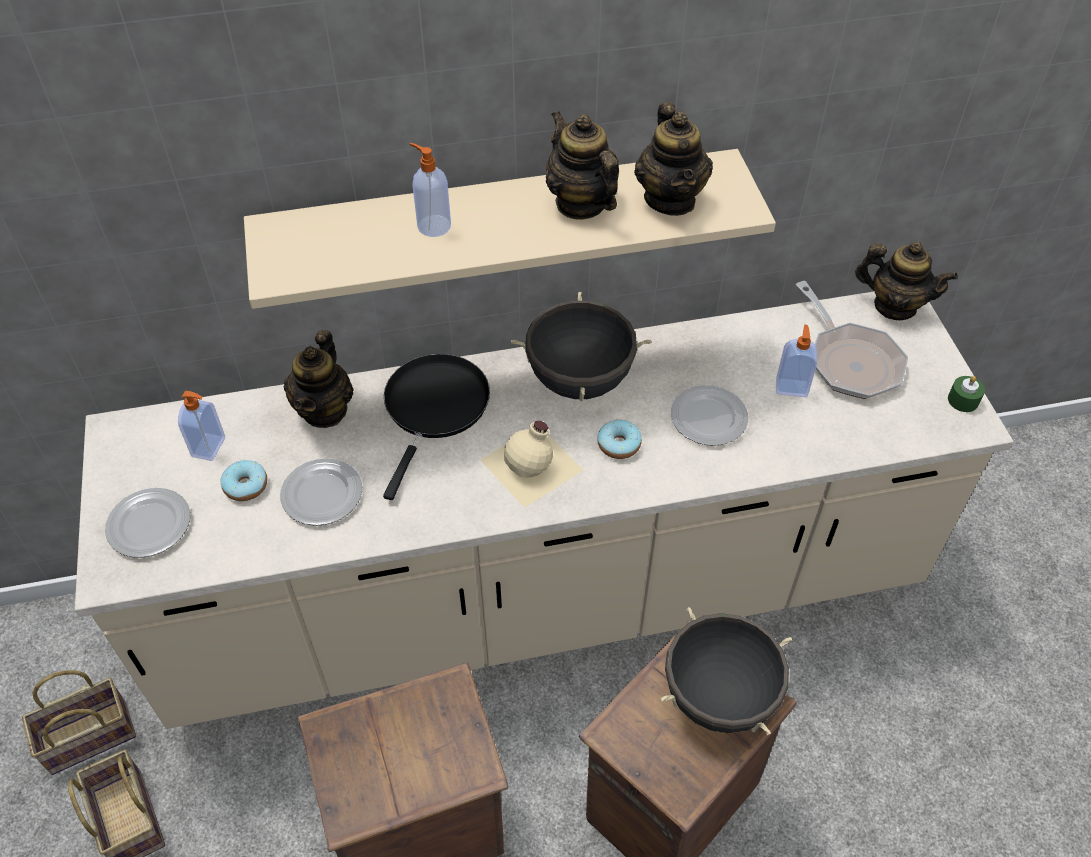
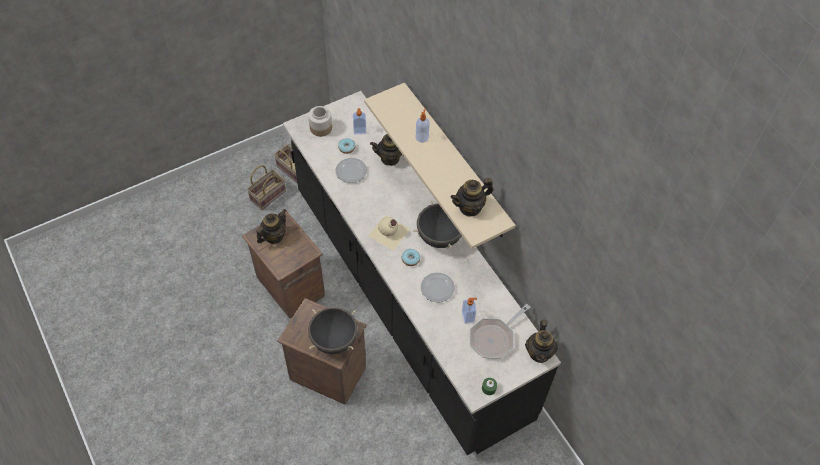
camera: 70 degrees right, 5 degrees up
beige counter [75,291,1014,729] -> black counter [283,91,561,455]
plate [105,488,190,558] -> jar [308,106,332,137]
black frying pan [383,354,490,500] -> none
teapot [546,111,619,220] -> teapot moved to [257,209,287,244]

